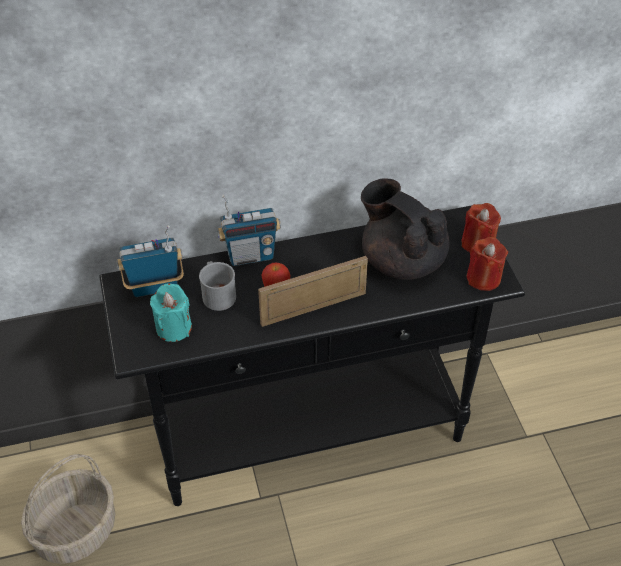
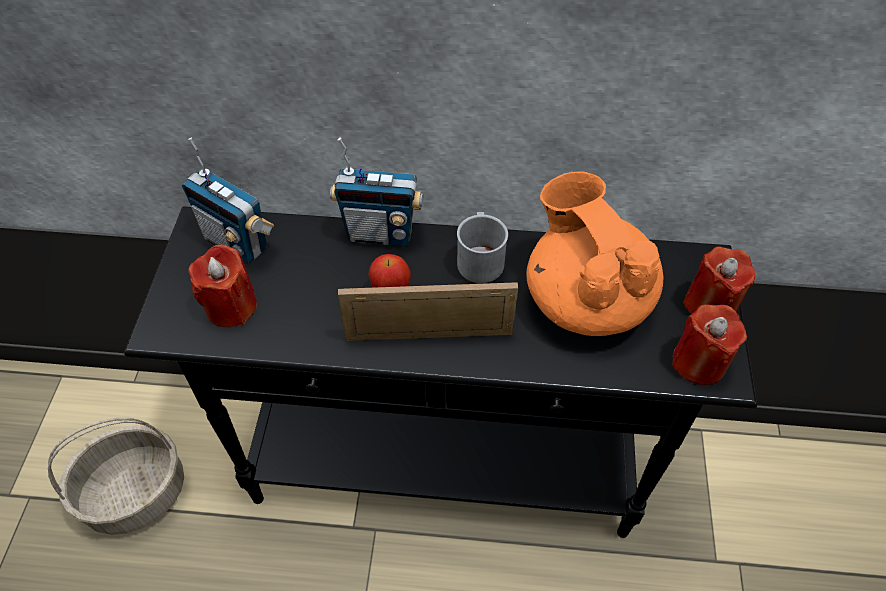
camera: 20 degrees right, 5 degrees up
radio [116,225,184,297] -> radio turned 150 degrees counterclockwise [182,137,275,265]
turquoise candle [150,283,192,342] -> red candle [189,244,257,327]
grey mug [199,261,236,311] -> grey mug moved to [457,212,508,283]
black teapot [361,178,450,280] -> orange teapot [526,171,664,336]

